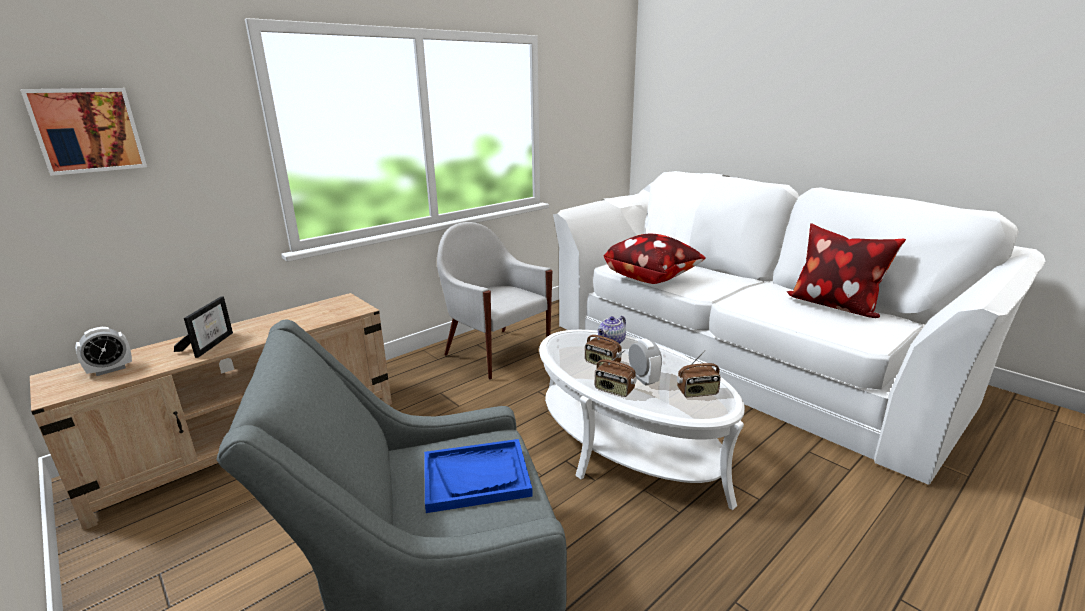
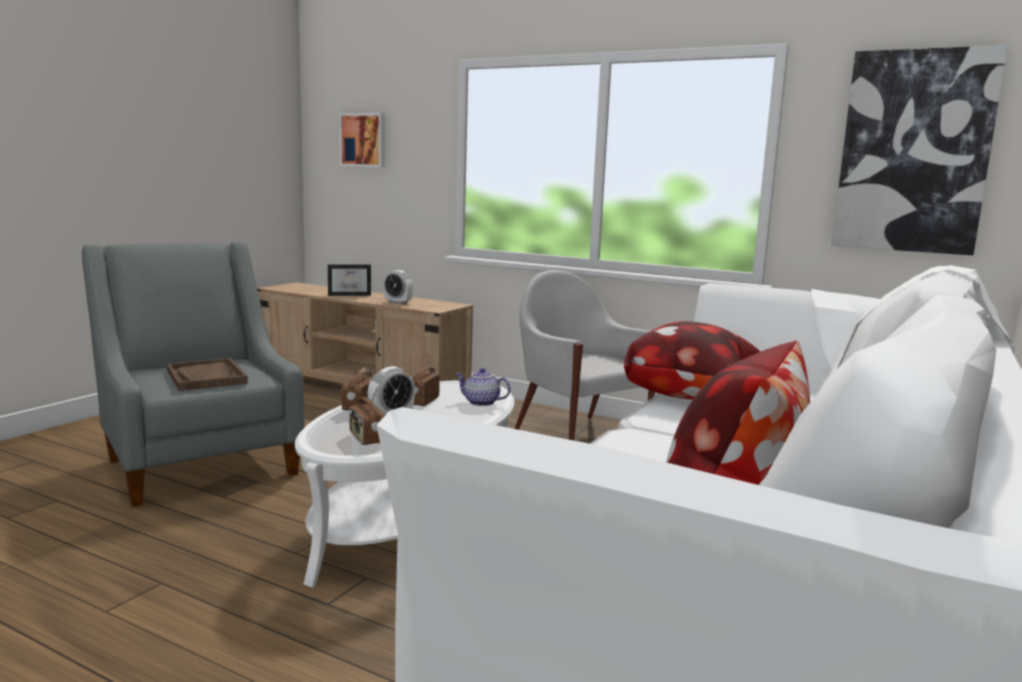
camera: 70 degrees right, 10 degrees down
alarm clock [75,327,132,376] -> alarm clock moved to [384,270,413,305]
blue tray [424,439,533,513] -> brown tray [167,358,248,391]
white armchair [437,222,552,380] -> white armchair turned 60 degrees counterclockwise [515,270,655,440]
none -> picture [831,45,1008,255]

